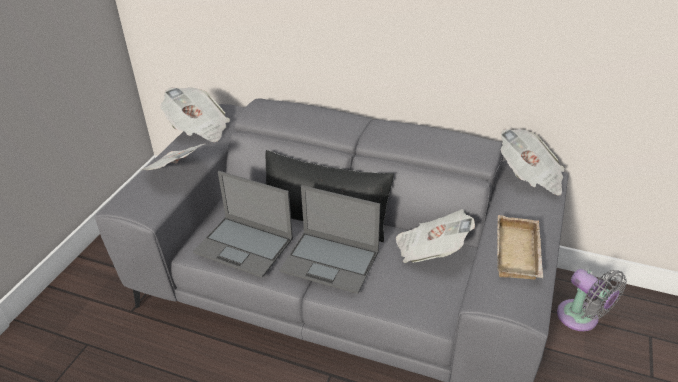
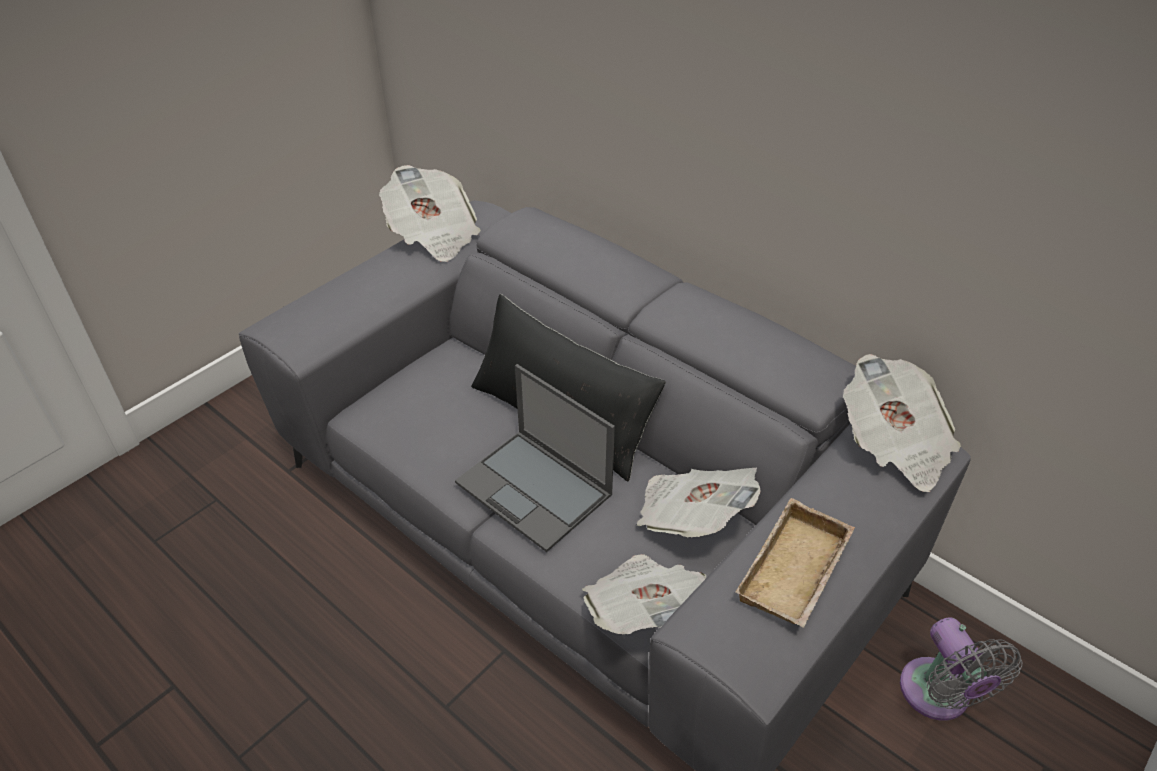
camera: 20 degrees right, 5 degrees up
newspaper [143,143,206,170] -> newspaper moved to [582,554,706,634]
laptop [193,171,293,278] -> none

